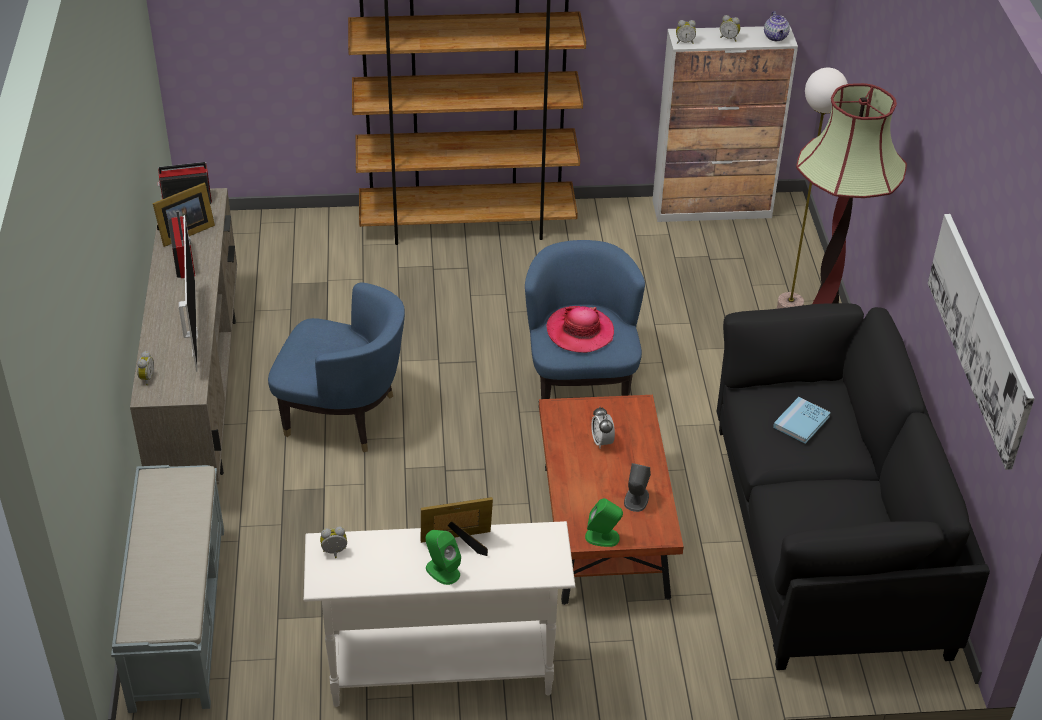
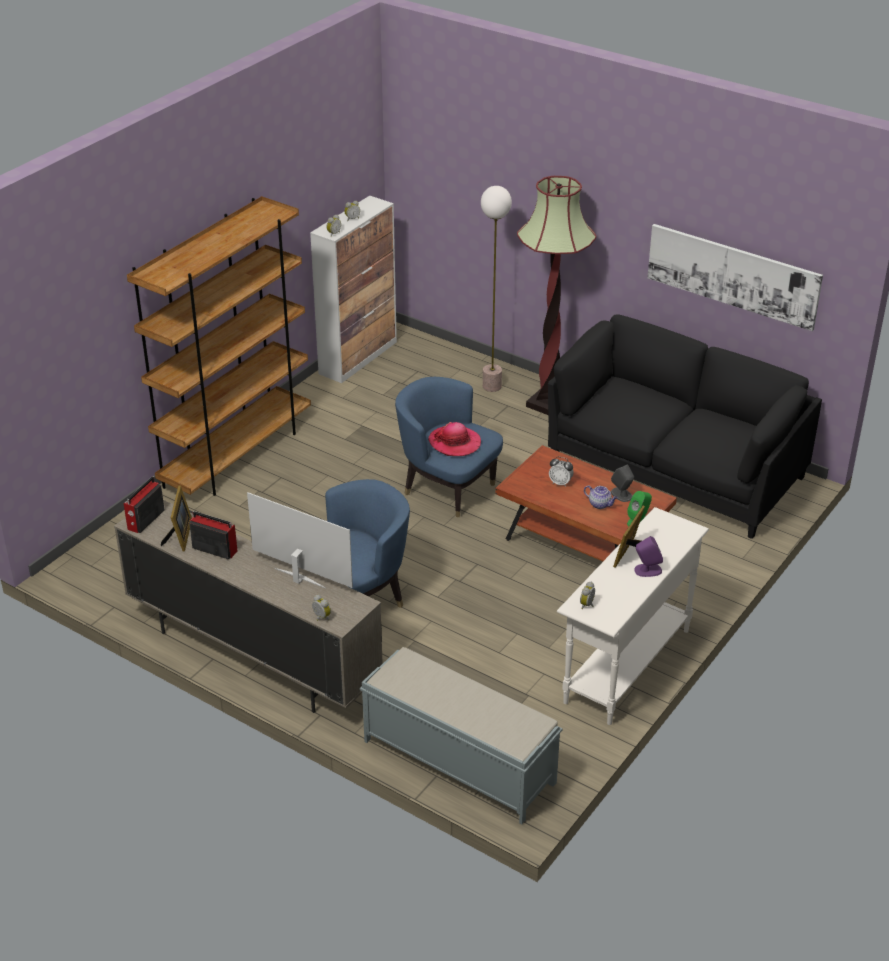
camera: 50 degrees left, 5 degrees down
green speaker [426,530,461,585] -> purple speaker [634,536,663,577]
teapot [764,11,790,41] -> teapot moved to [584,485,618,509]
blue book [773,397,831,444] -> none

